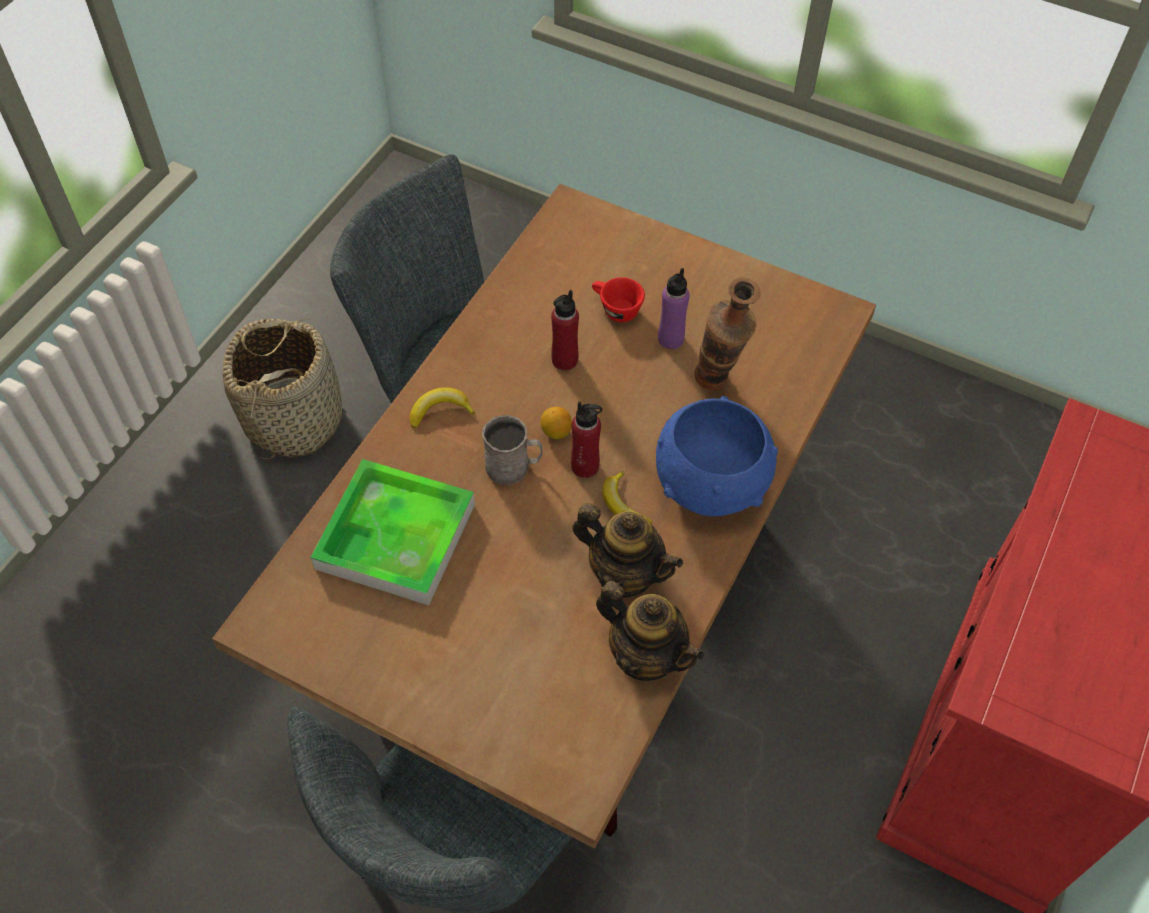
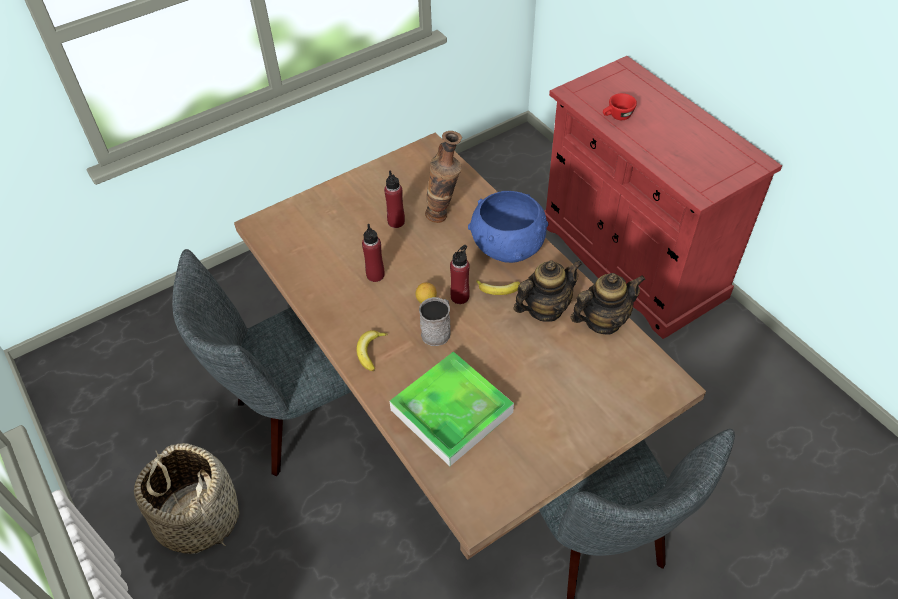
camera: 60 degrees left, 5 degrees down
red cup [592,277,645,322] -> red cup moved to [603,93,637,120]
purple bottle [658,268,690,349] -> red bottle [384,170,405,228]

